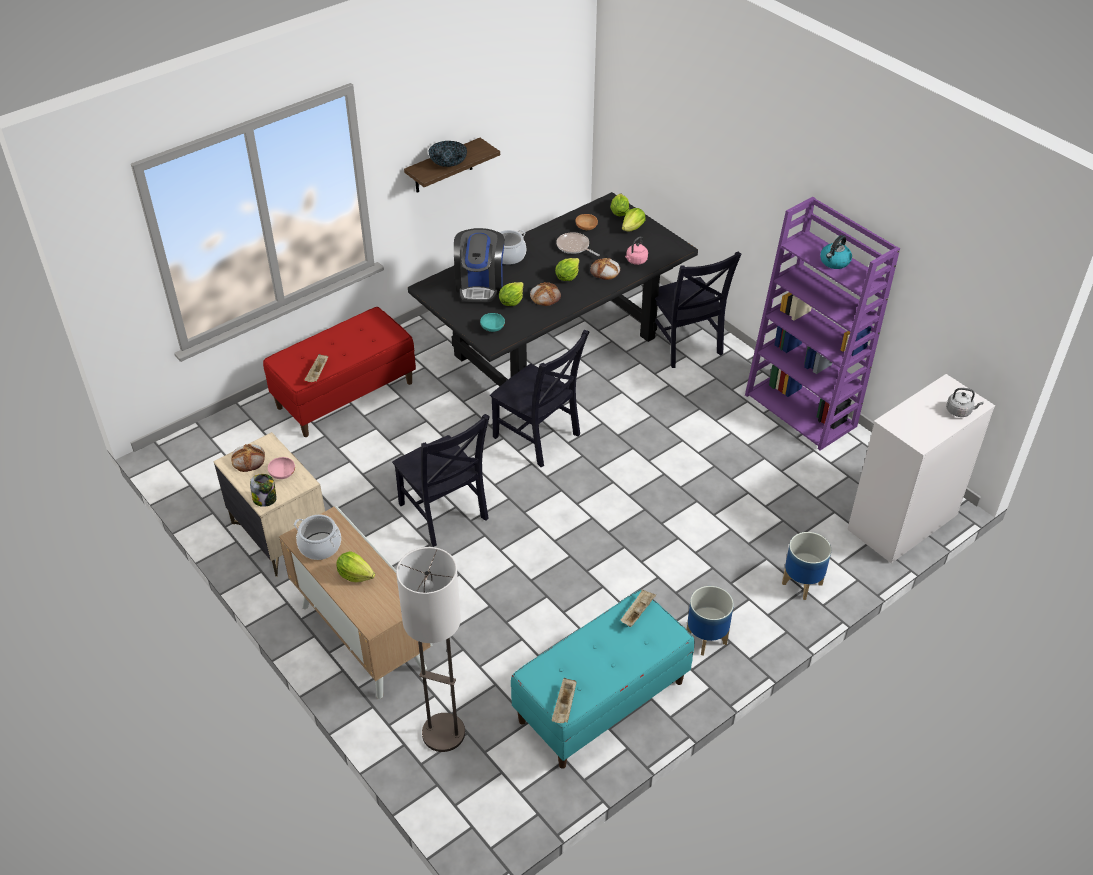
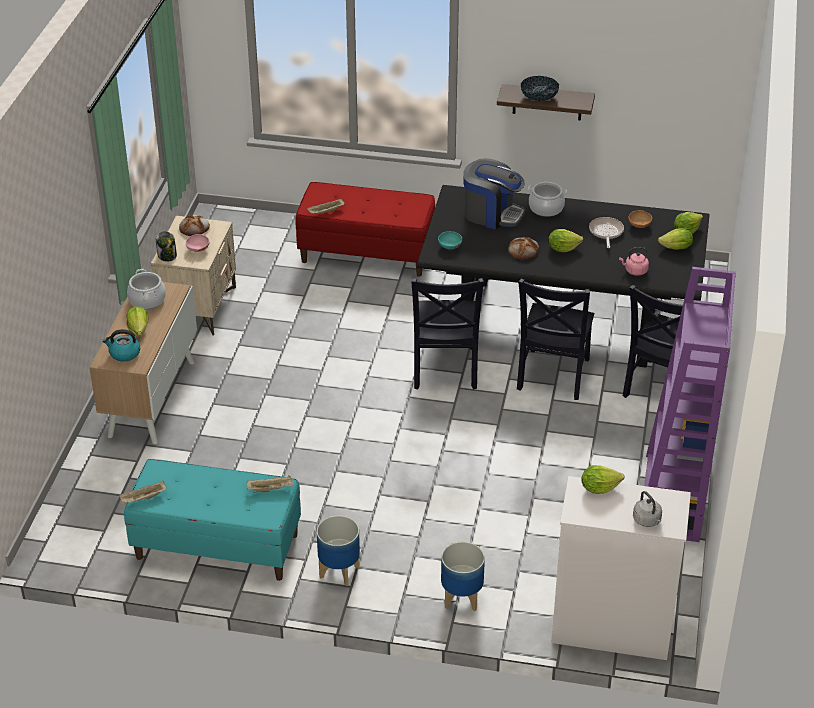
camera: 50 degrees right, 5 degrees down
black chair [392,414,490,547] -> black chair moved to [517,279,594,400]
floor lamp [396,547,465,752] -> none
coffee machine [454,228,504,303] -> coffee machine turned 120 degrees counterclockwise [463,158,525,229]
lettuce [499,282,524,306] -> lettuce moved to [581,465,624,494]
bread [590,258,620,280] -> none
kettle [820,235,852,269] -> kettle moved to [103,329,140,362]

